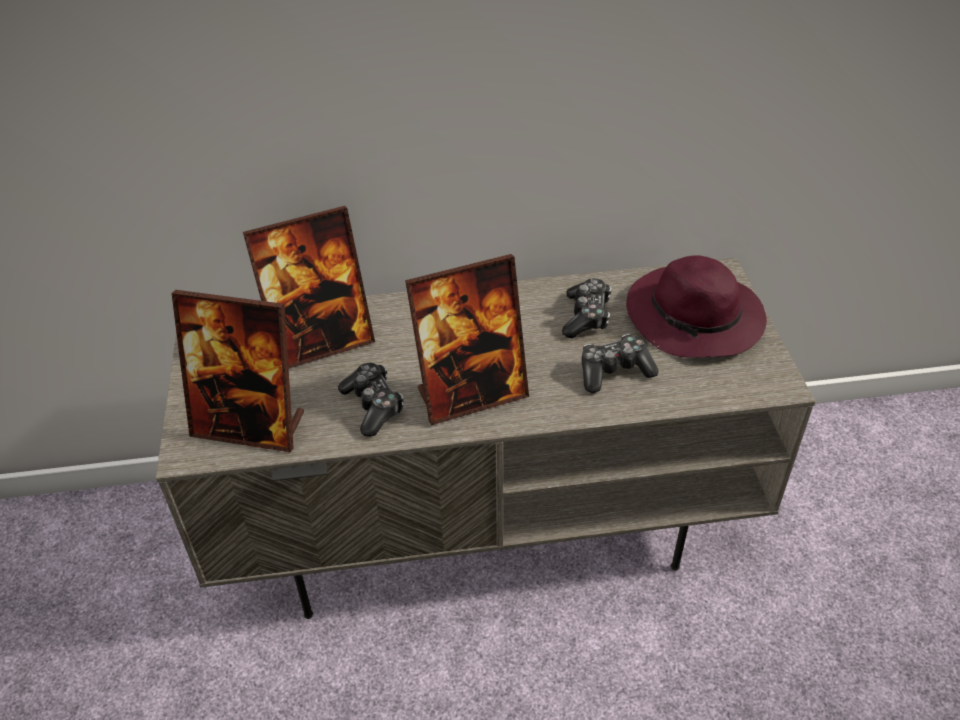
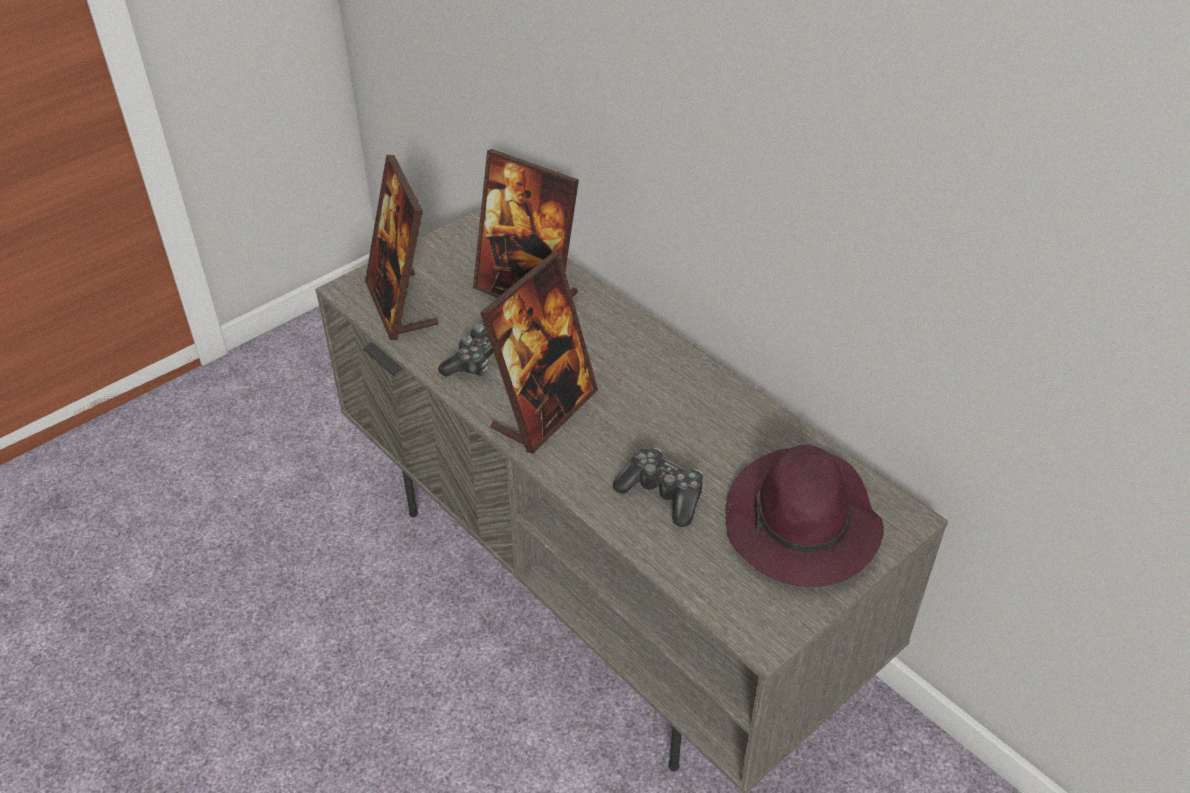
camera: 55 degrees right, 0 degrees up
picture frame [405,254,529,425] -> picture frame turned 90 degrees counterclockwise [480,252,598,454]
game controller [562,278,612,338] -> none

